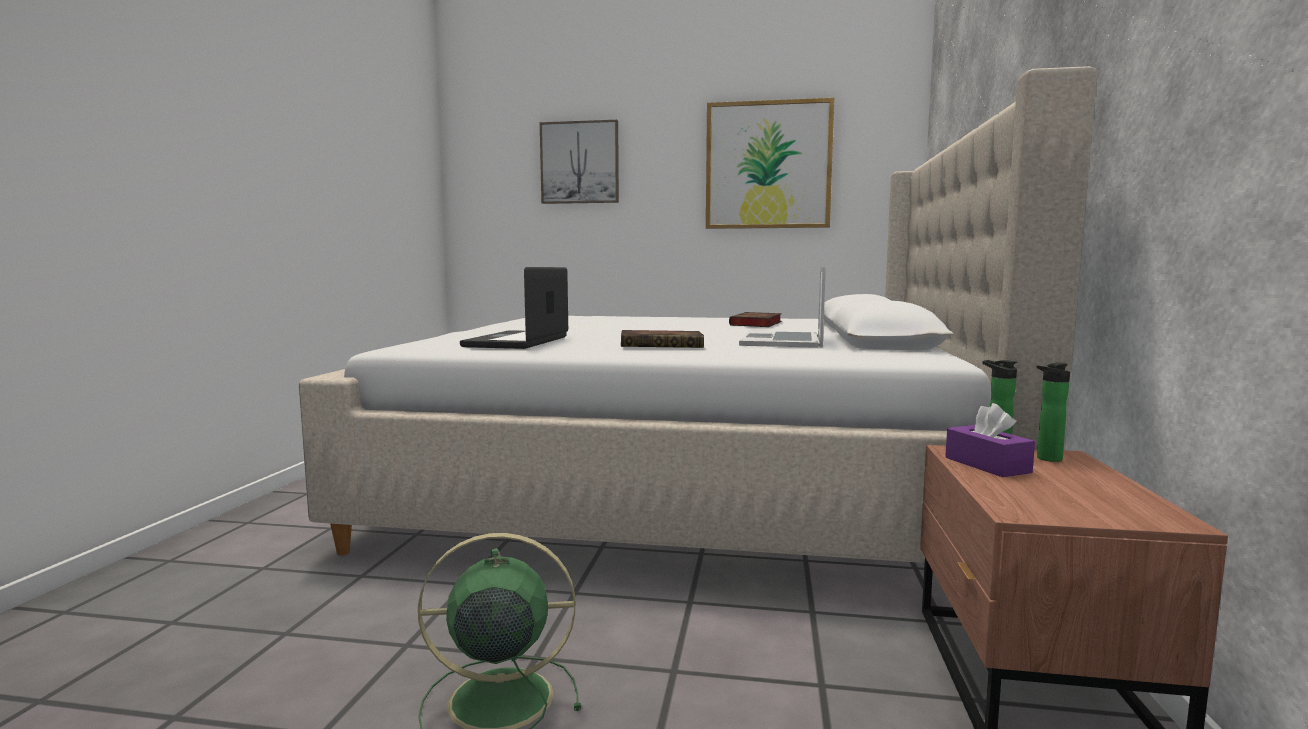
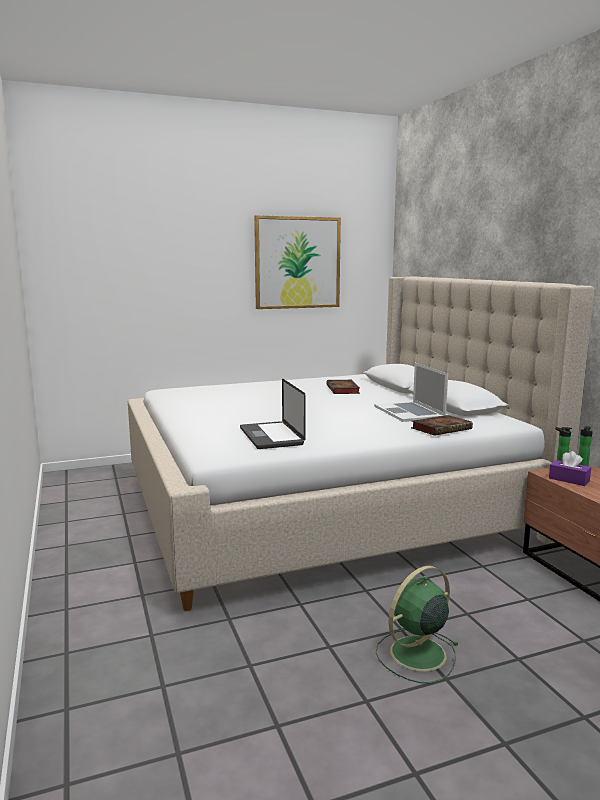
camera: 30 degrees left, 5 degrees up
picture [540,120,619,204] -> none
book [621,330,704,348] -> book moved to [411,415,473,436]

